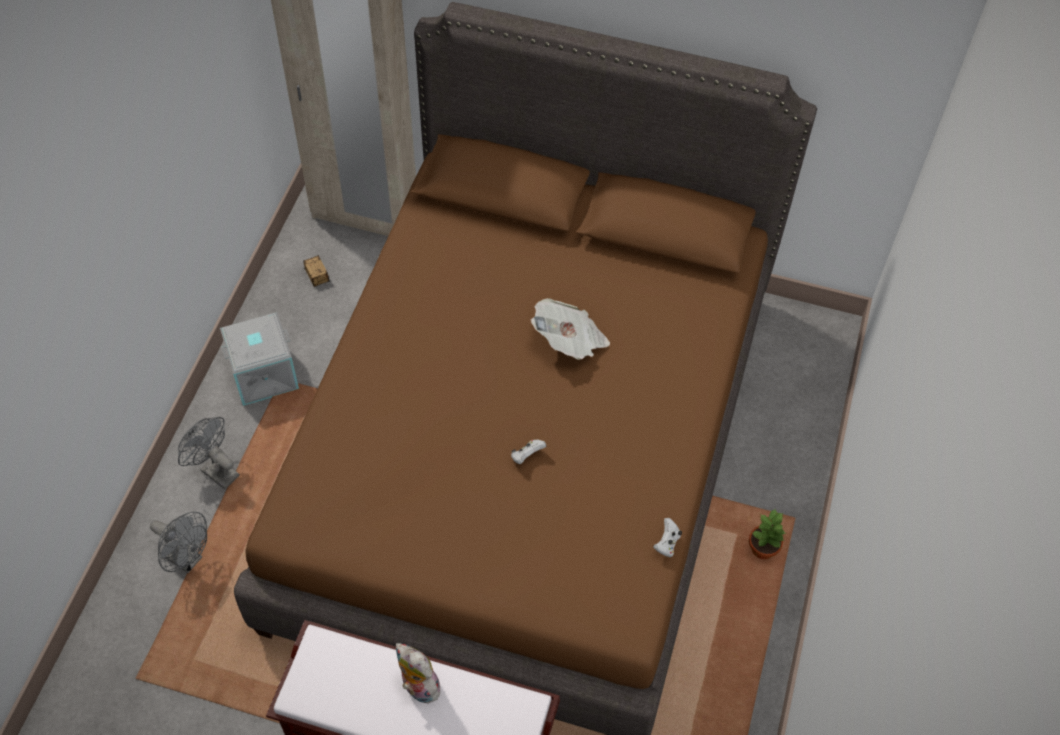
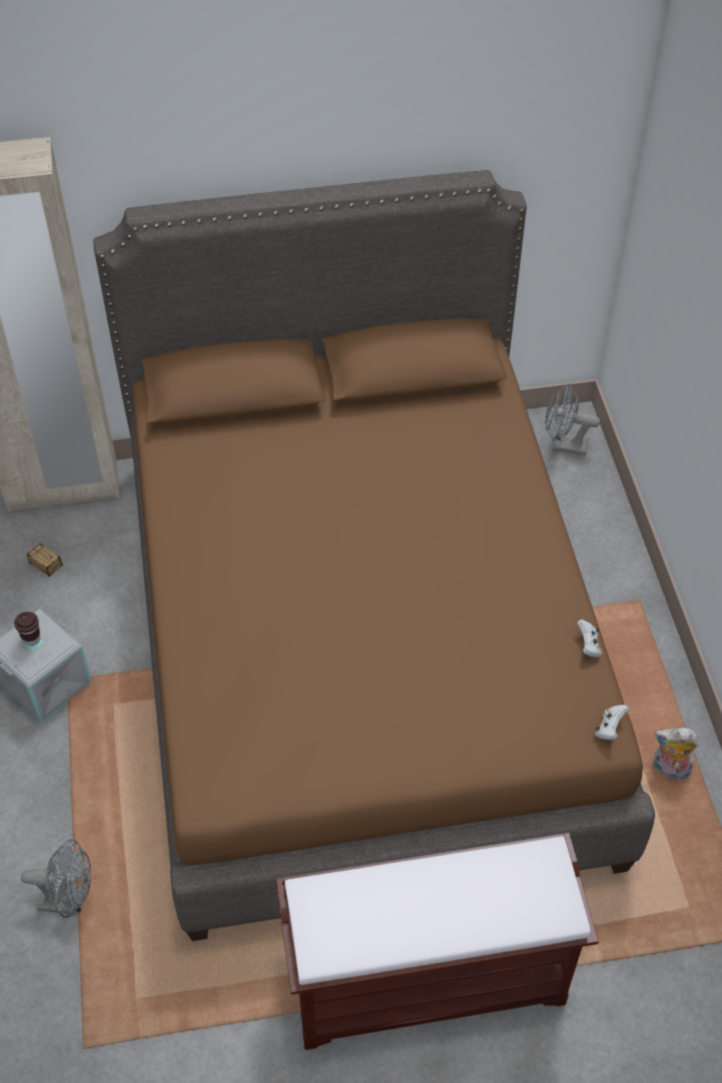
camera: 25 degrees left, 5 degrees down
grey fan [178,417,240,489] -> grey fan moved to [545,384,600,455]
plush toy [396,643,442,703] -> plush toy moved to [653,727,699,780]
white game controller [511,440,546,464] -> white game controller moved to [595,705,629,740]
newspaper [531,298,610,360] -> none
potted plant [749,508,785,559] -> none
none -> brown cup [14,611,40,646]

